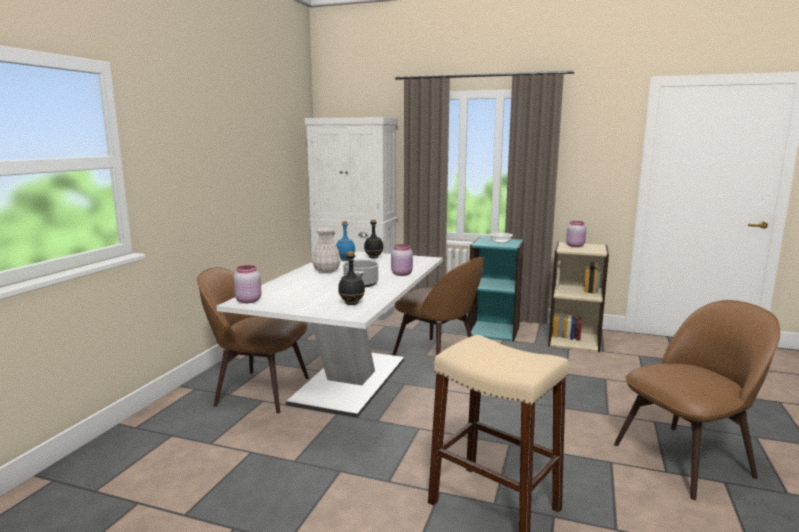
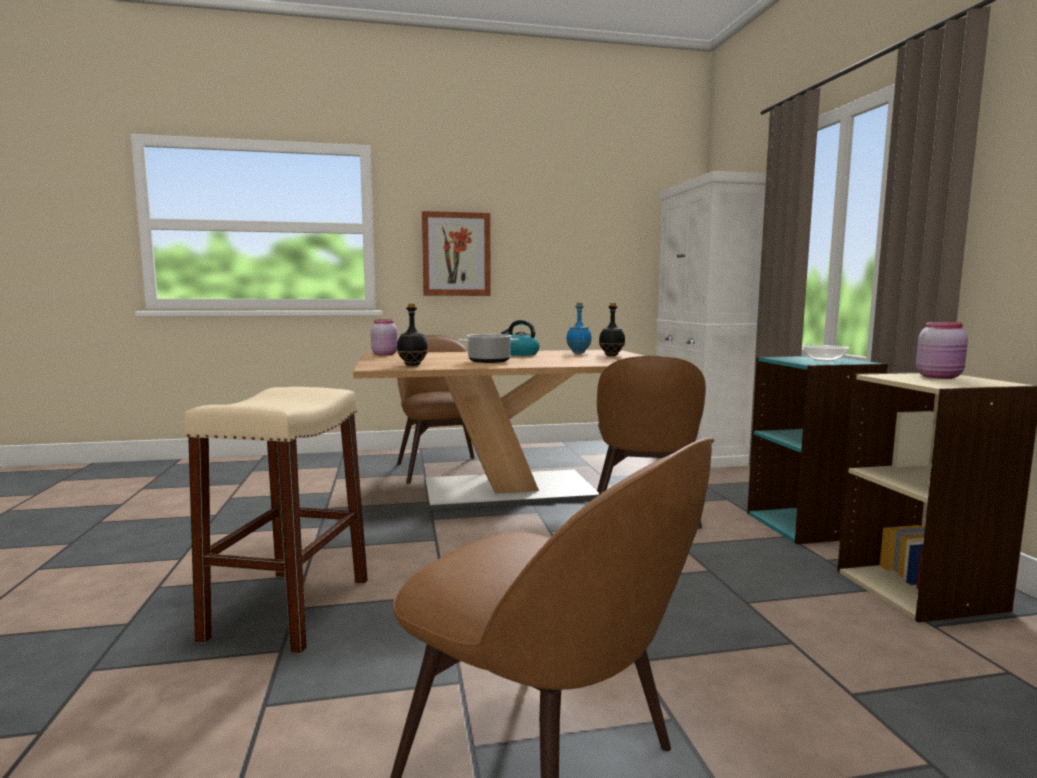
camera: 60 degrees right, 5 degrees down
white dining table [216,251,443,418] -> brown dining table [353,350,643,510]
white vase [312,228,341,273] -> kettle [501,320,540,356]
pink jar [391,244,413,276] -> none
none -> picture [422,211,491,296]

